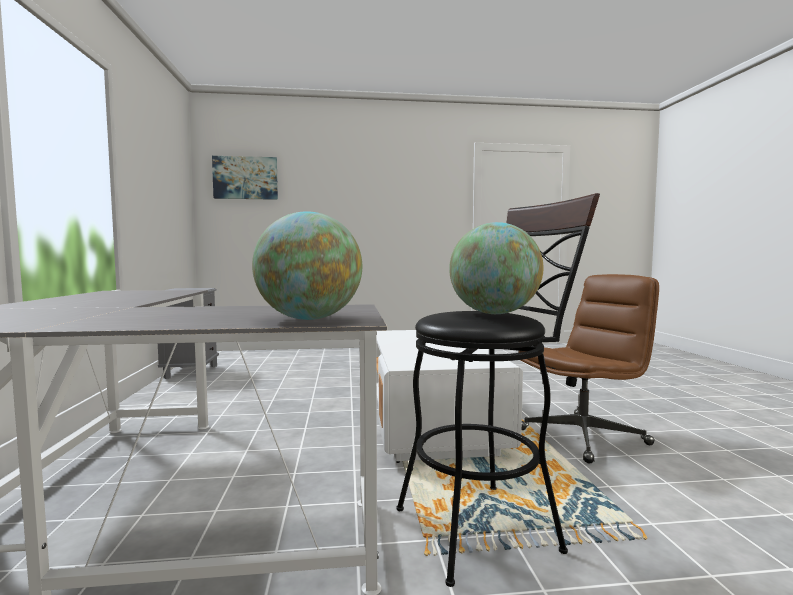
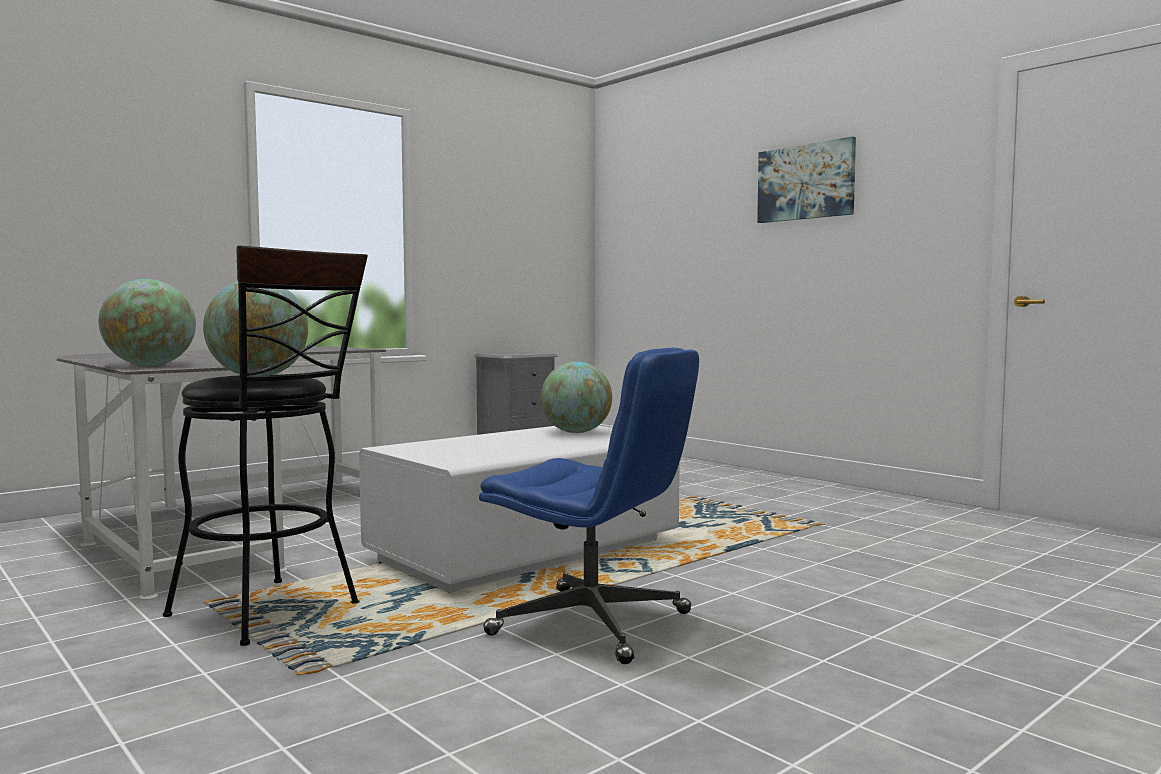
camera: 55 degrees right, 0 degrees up
picture [212,156,278,200] -> picture moved to [757,137,856,223]
brown office chair [519,274,659,464] -> blue office chair [479,348,699,664]
none -> globe [541,362,612,433]

